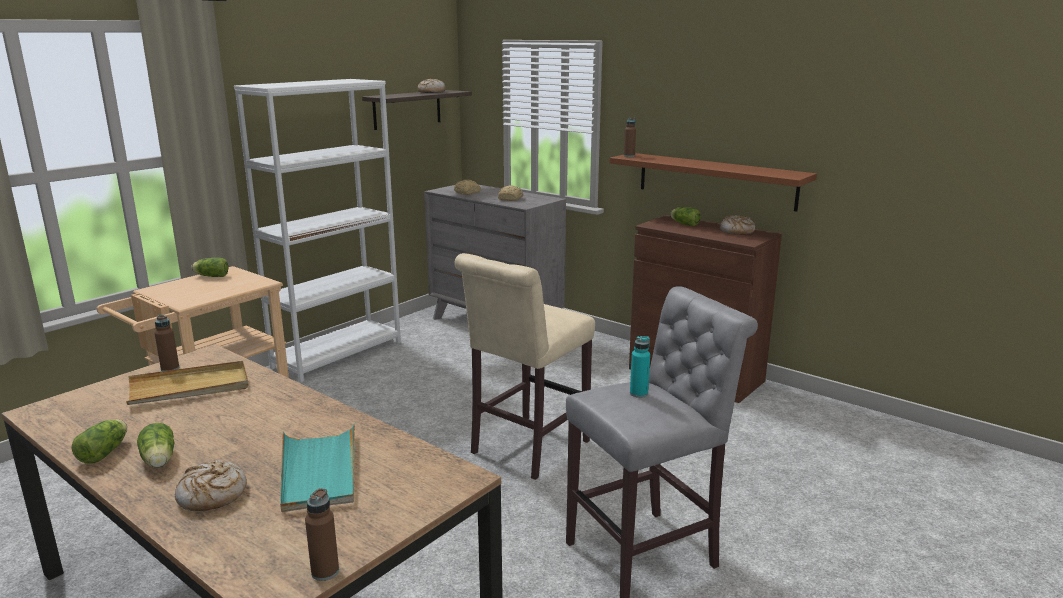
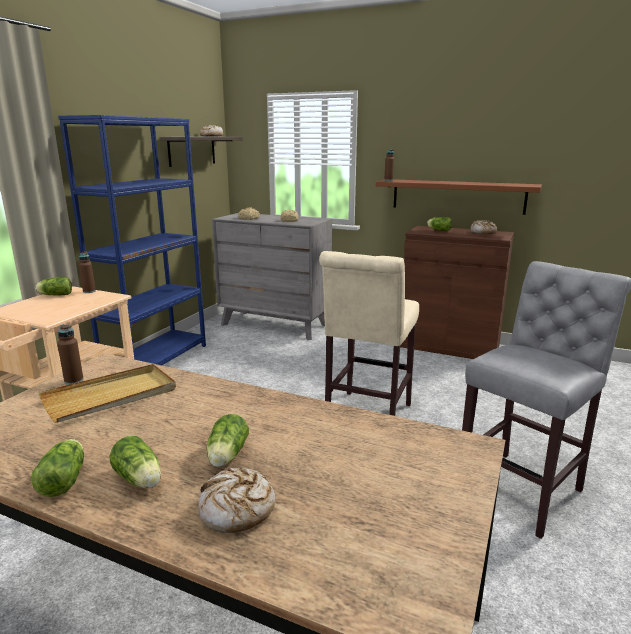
camera: 15 degrees left, 0 degrees up
white bookcase [234,79,401,382] -> blue bookcase [58,115,206,365]
turquoise tray [280,424,355,512] -> none
brown bottle [305,488,339,581] -> brown bottle moved to [79,252,96,293]
turquoise bottle [630,336,650,398] -> none
none -> lettuce [207,414,249,467]

